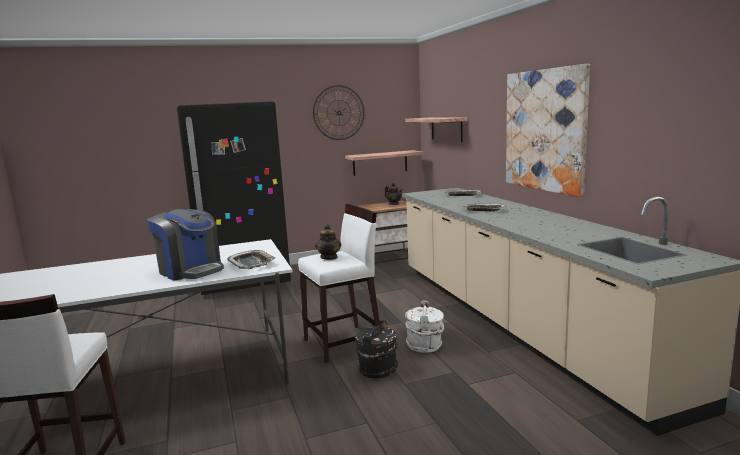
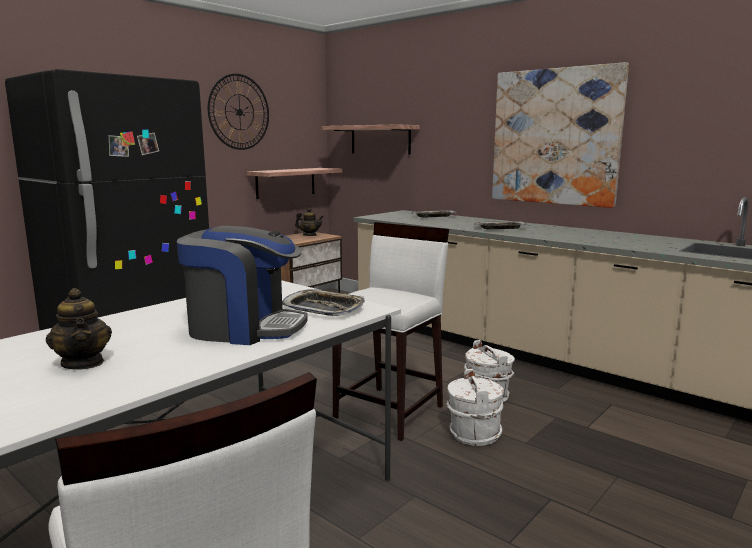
camera: 30 degrees left, 0 degrees up
teapot [315,224,341,260] -> teapot moved to [46,288,112,370]
black bucket [355,320,398,378] -> white bucket [446,369,504,446]

